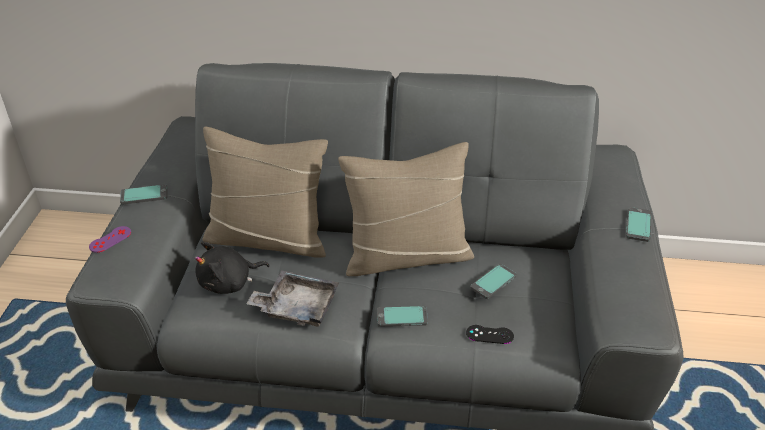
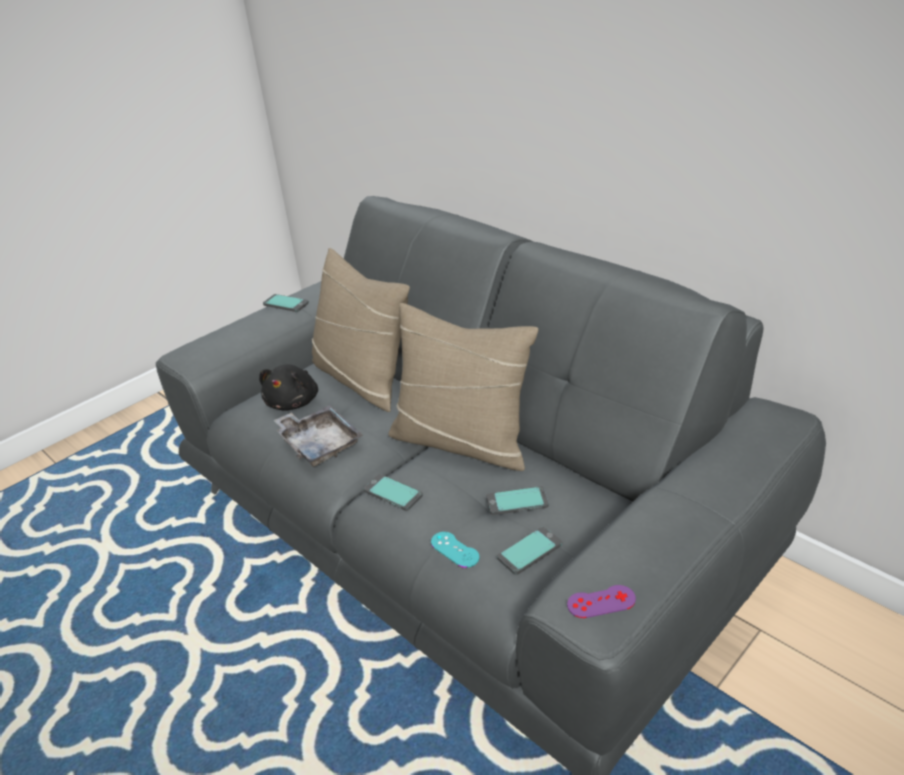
camera: 40 degrees right, 5 degrees down
purple game controller [89,226,131,253] -> purple game controller moved to [567,585,636,618]
black plush toy [195,242,270,294] -> black plush toy turned 90 degrees counterclockwise [259,364,318,411]
black game controller [466,325,514,344] -> turquoise game controller [431,532,480,568]
phone [626,207,651,242] -> phone moved to [497,527,562,575]

